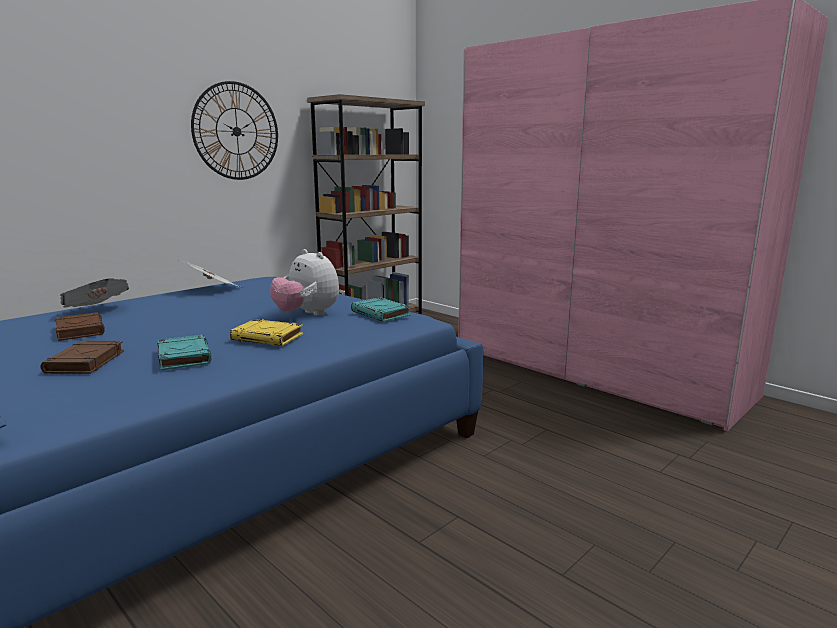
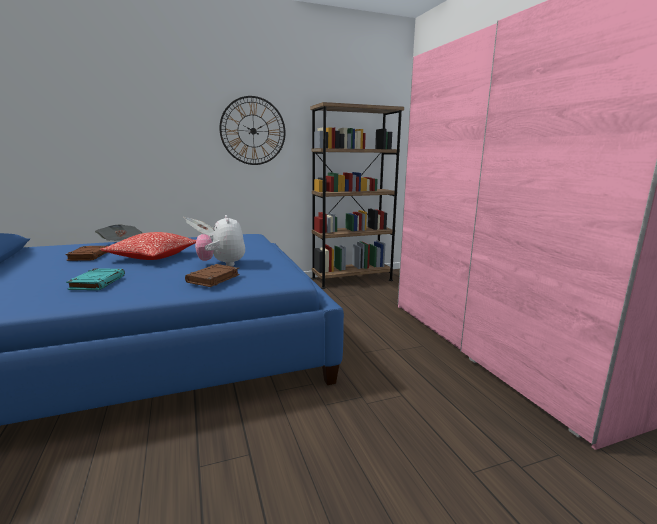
camera: 25 degrees right, 0 degrees up
brown book [41,341,124,374] -> brown book moved to [185,264,240,287]
yellow book [230,319,303,346] -> none
turquoise book [351,297,411,322] -> none
none -> pillow [100,232,196,260]

